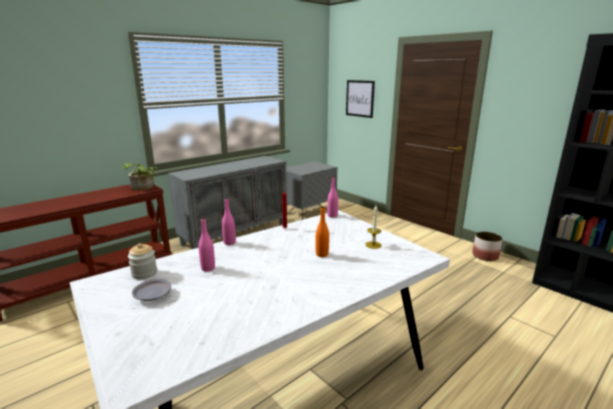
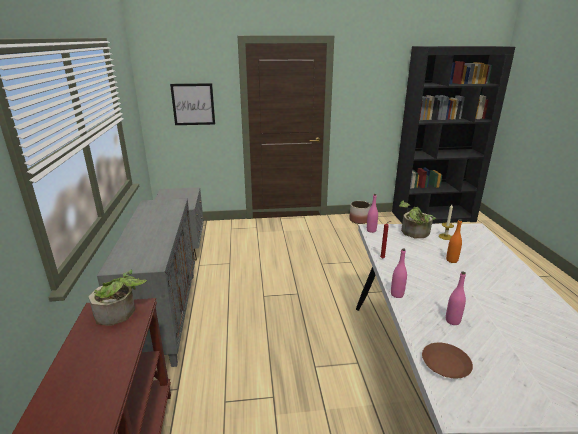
camera: 55 degrees left, 5 degrees up
jar [128,243,157,279] -> brown plate [422,343,473,378]
grey plate [132,279,171,301] -> none
none -> potted plant [399,200,437,238]

